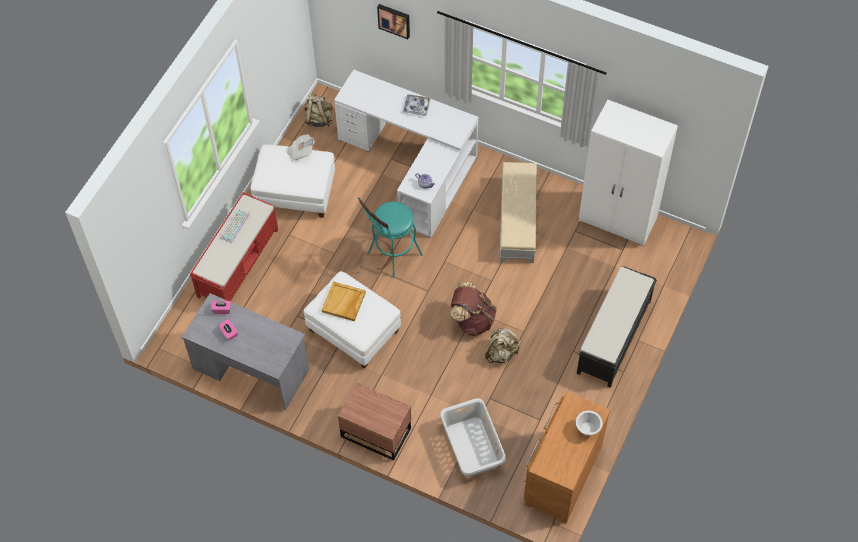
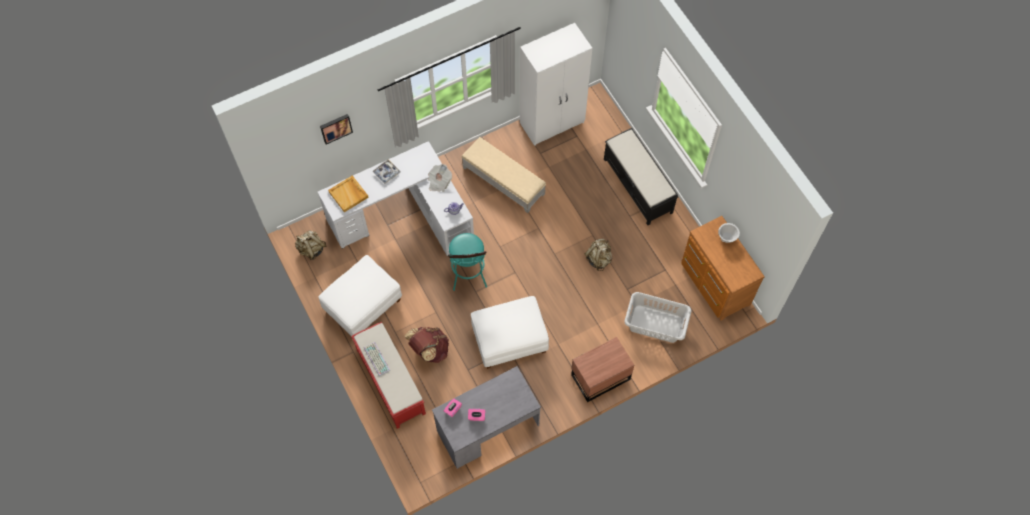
camera: 55 degrees left, 5 degrees up
newspaper [286,134,315,161] -> newspaper moved to [428,164,452,192]
beige tray [322,282,366,321] -> beige tray moved to [328,175,369,212]
brown backpack [451,282,496,336] -> brown backpack moved to [405,327,449,363]

